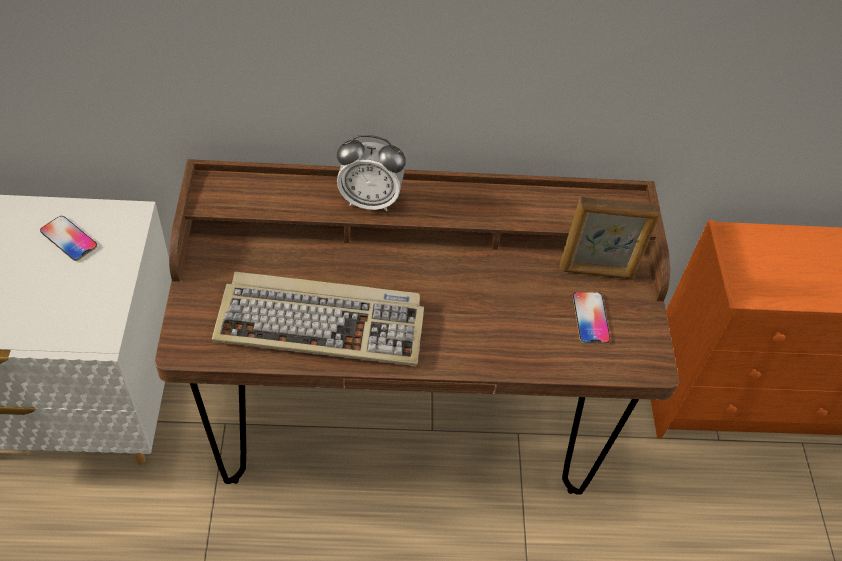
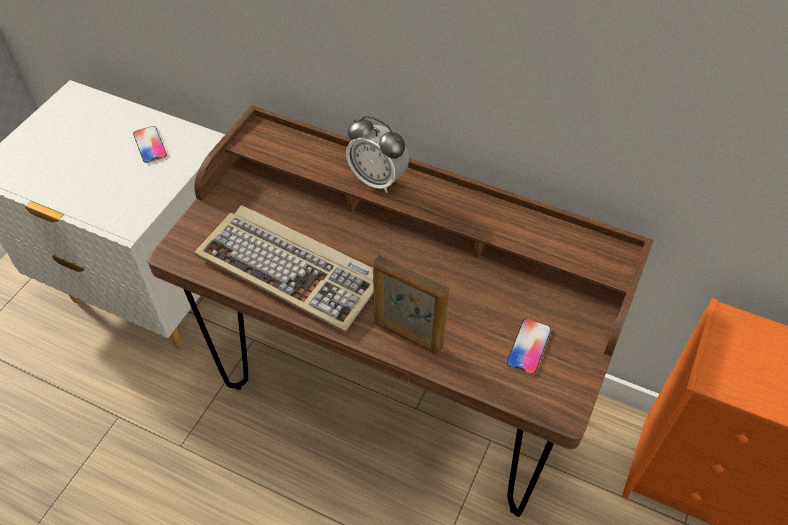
camera: 30 degrees right, 0 degrees up
picture frame [560,197,660,279] -> picture frame moved to [373,255,449,354]

